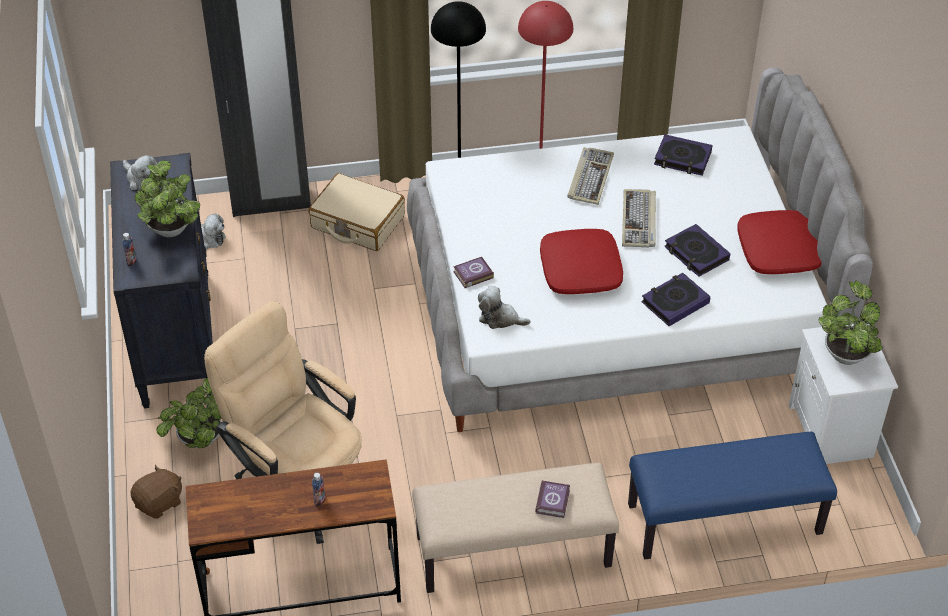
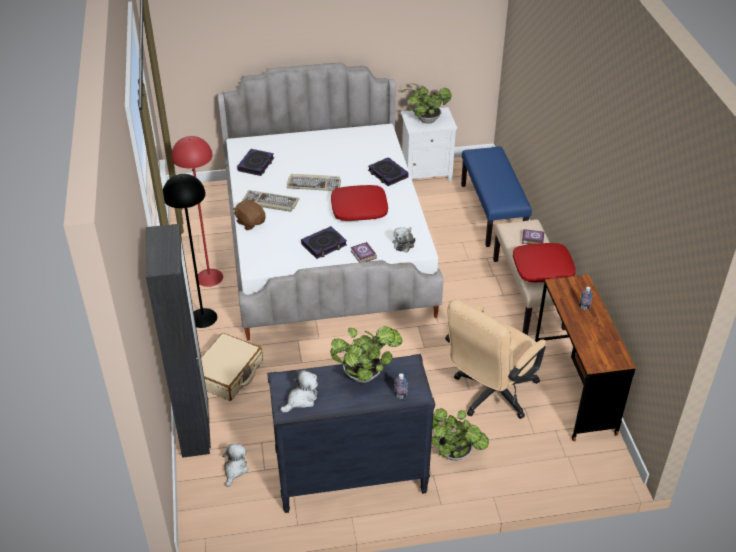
camera: 90 degrees left, 5 degrees down
brown plush toy [130,465,182,519] -> brown plush toy moved to [233,198,266,230]
book [664,224,730,277] -> book moved to [301,226,347,259]
red pillow [738,210,822,274] -> red pillow moved to [513,243,575,282]

